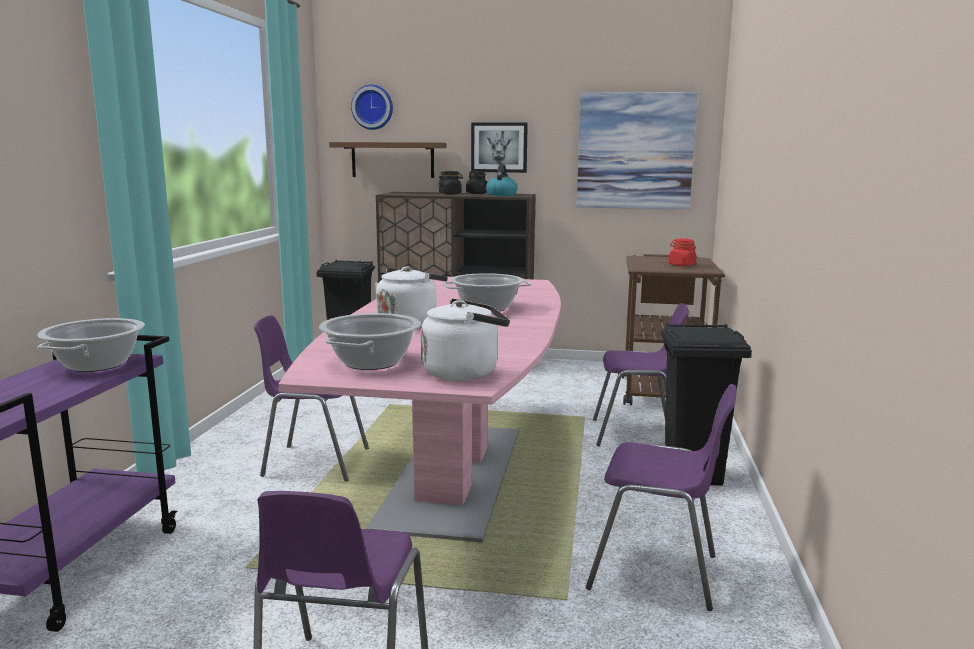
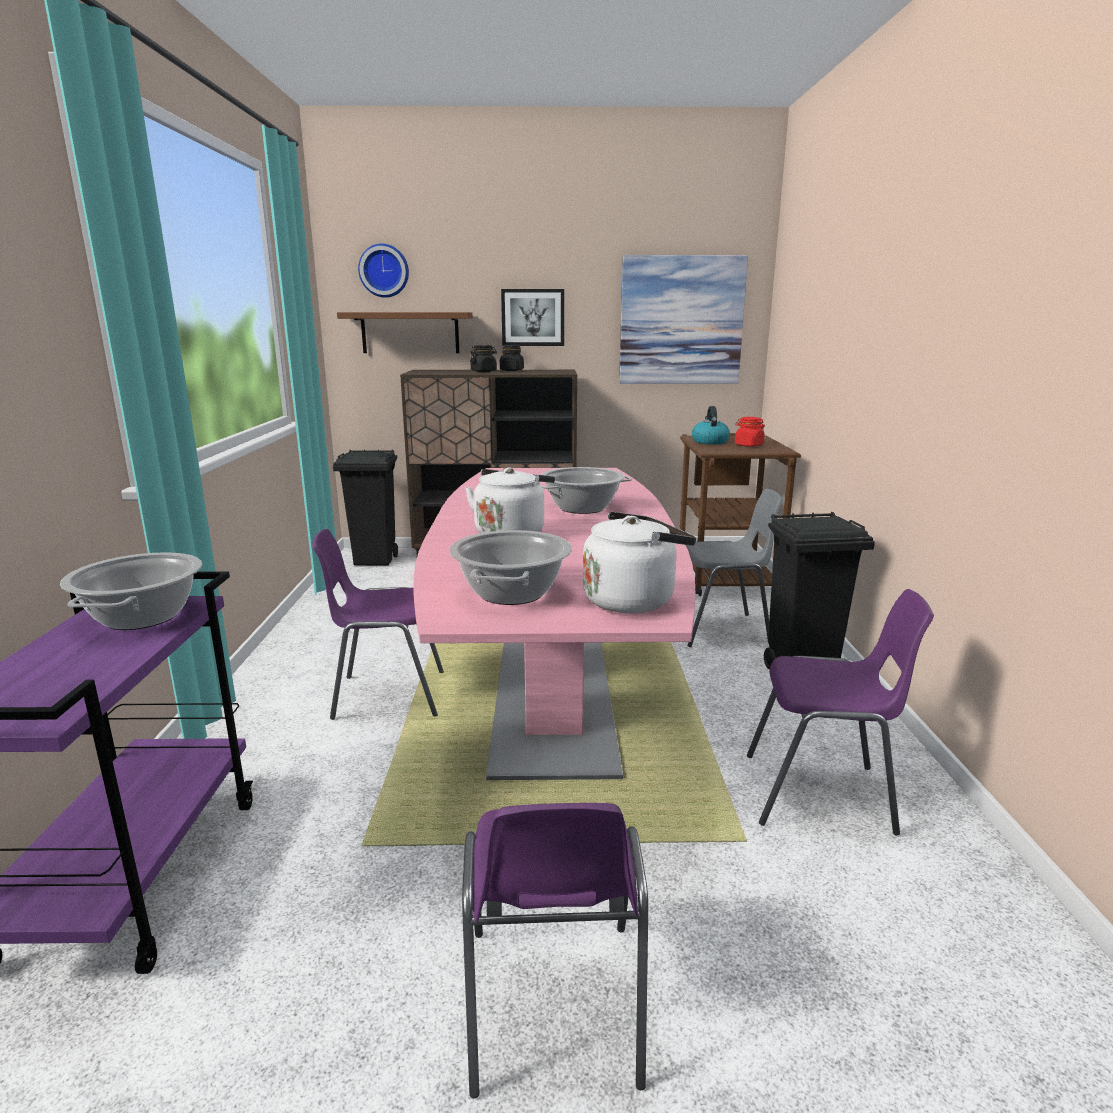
camera: 10 degrees left, 5 degrees up
kettle [486,164,518,196] -> kettle moved to [692,406,730,445]
purple chair [593,303,689,446] -> grey chair [686,489,783,647]

